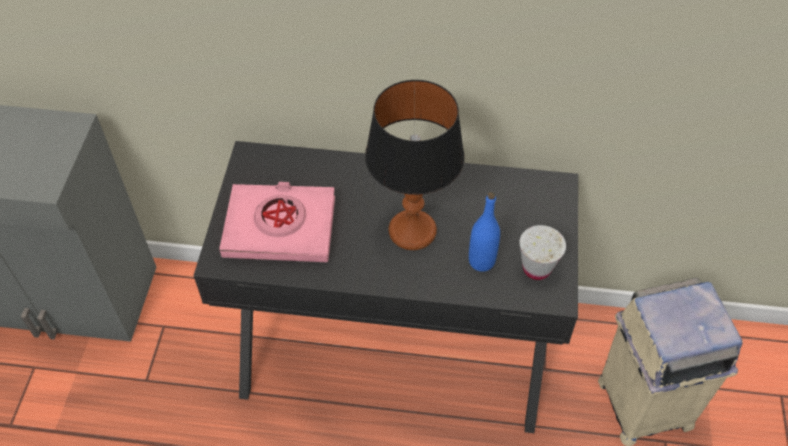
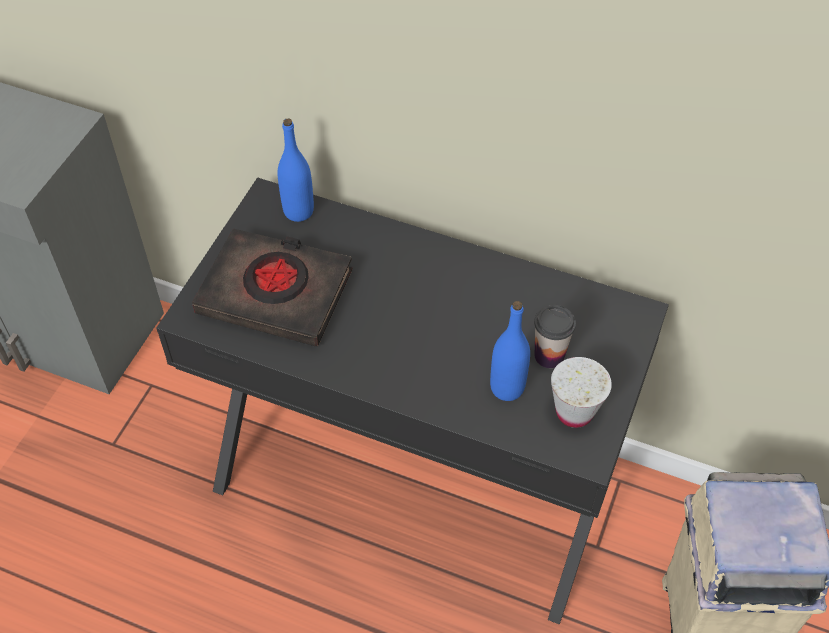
camera: 15 degrees right, 0 degrees up
pink book [219,182,335,262] -> black book [192,228,353,346]
table lamp [365,80,464,250] -> none
none -> blue bottle [278,119,314,222]
none -> cup [534,305,576,368]

